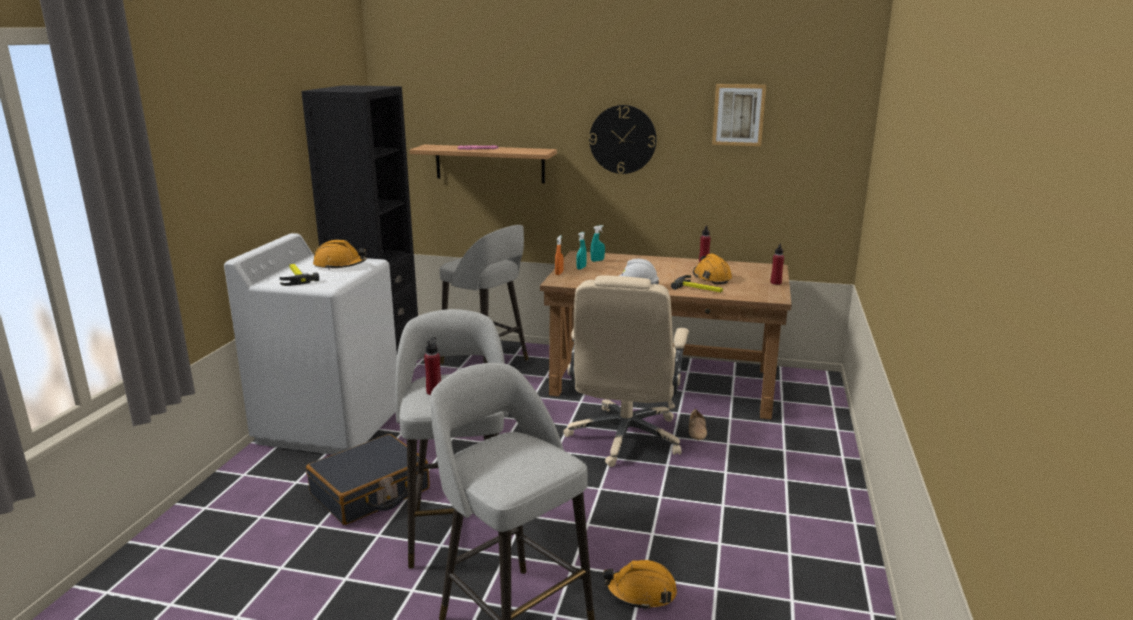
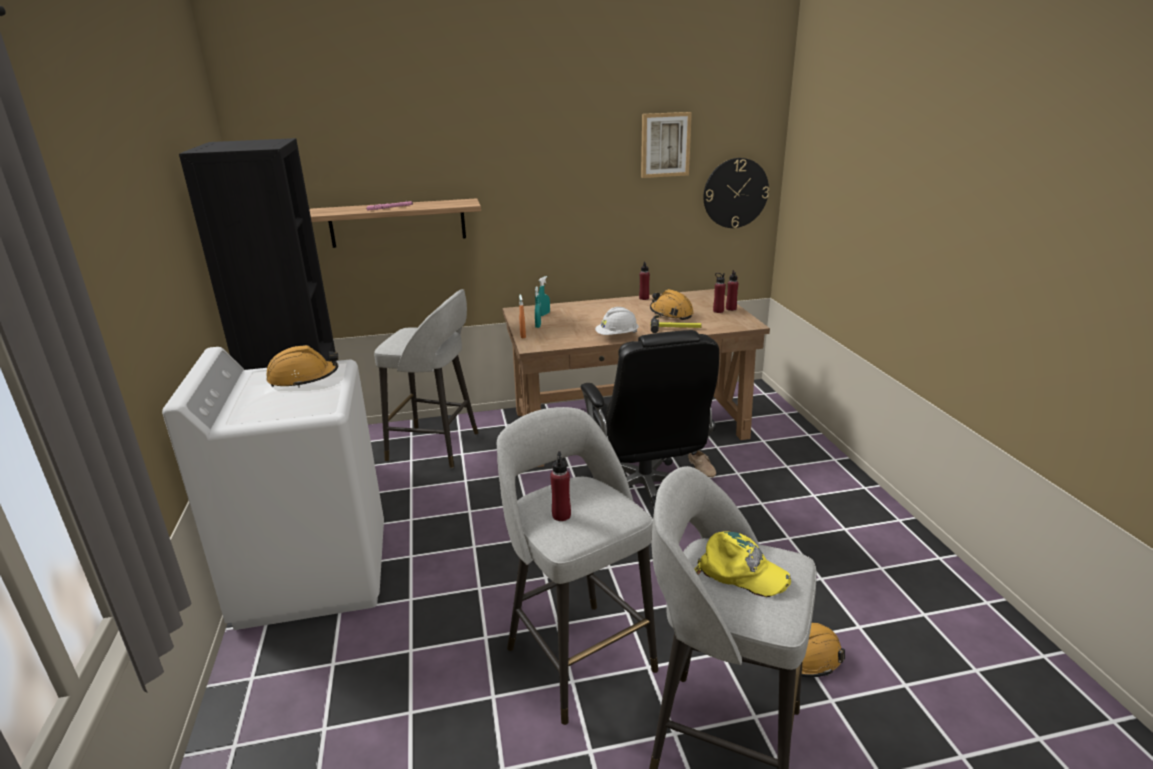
camera: 25 degrees left, 5 degrees up
hammer [280,264,319,286] -> none
black suitcase [306,434,430,525] -> none
beige office chair [563,276,689,467] -> black office chair [581,330,719,508]
wall clock [589,105,657,174] -> wall clock moved to [703,158,769,228]
none -> yellow cap [695,531,791,597]
none -> red bottle [713,273,726,313]

